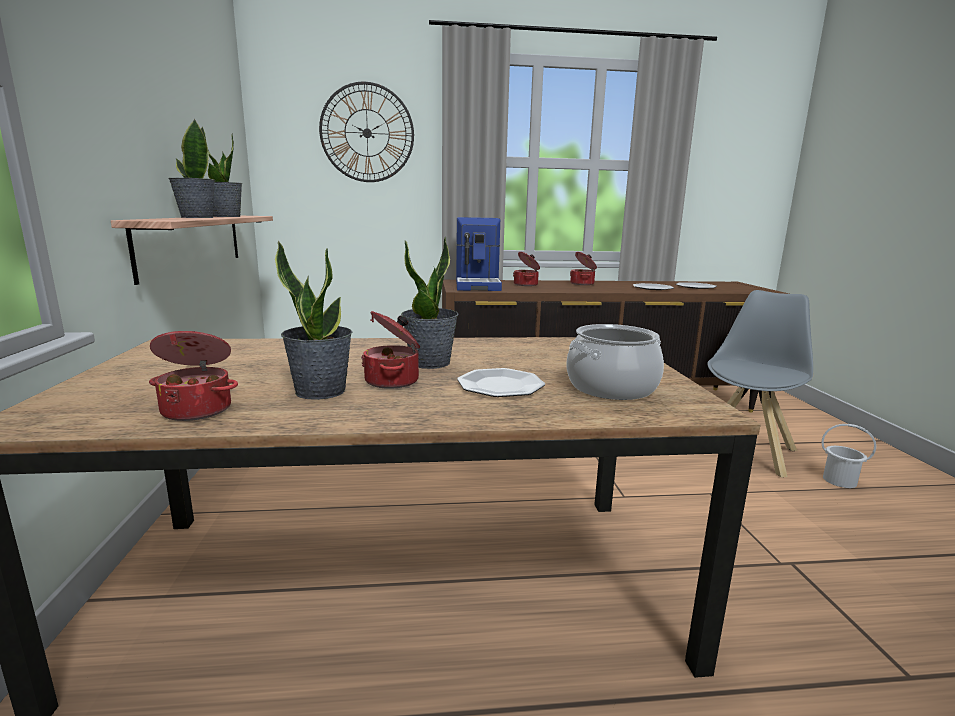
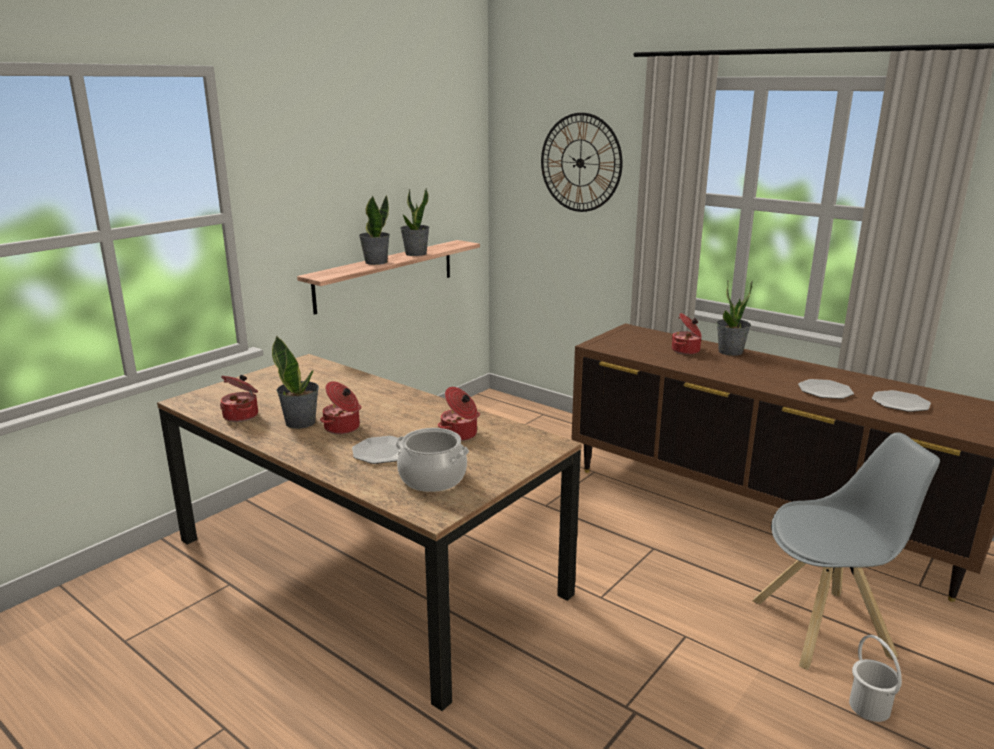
camera: 45 degrees right, 5 degrees up
potted plant [401,236,459,369] -> potted plant moved to [717,280,753,356]
coffee machine [456,217,502,291] -> none
cooking pot [570,252,597,285] -> cooking pot moved to [438,387,480,441]

